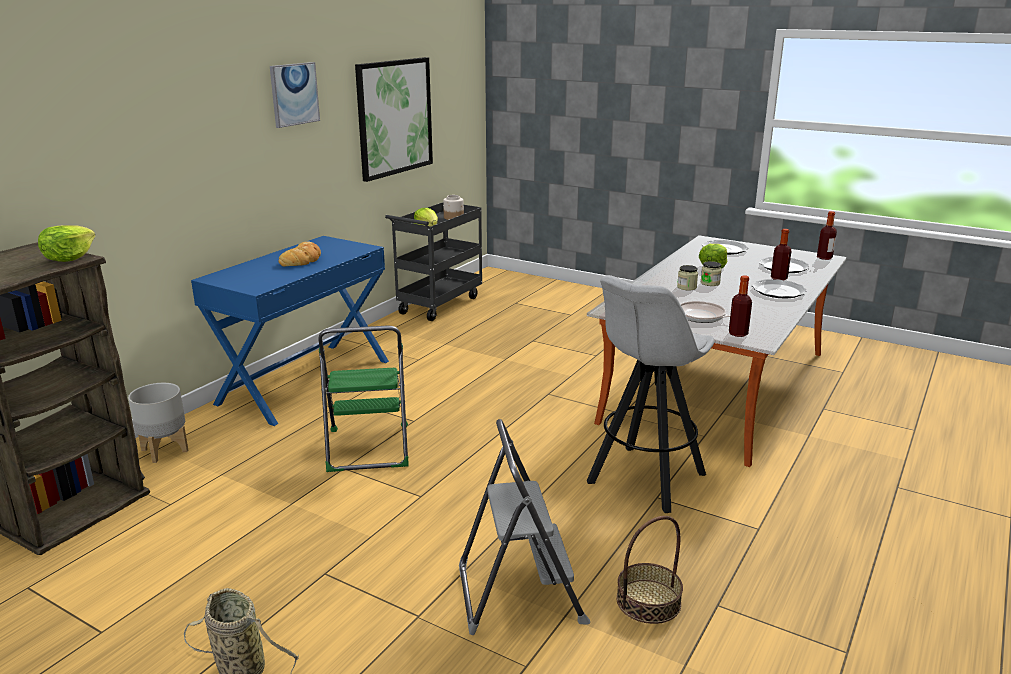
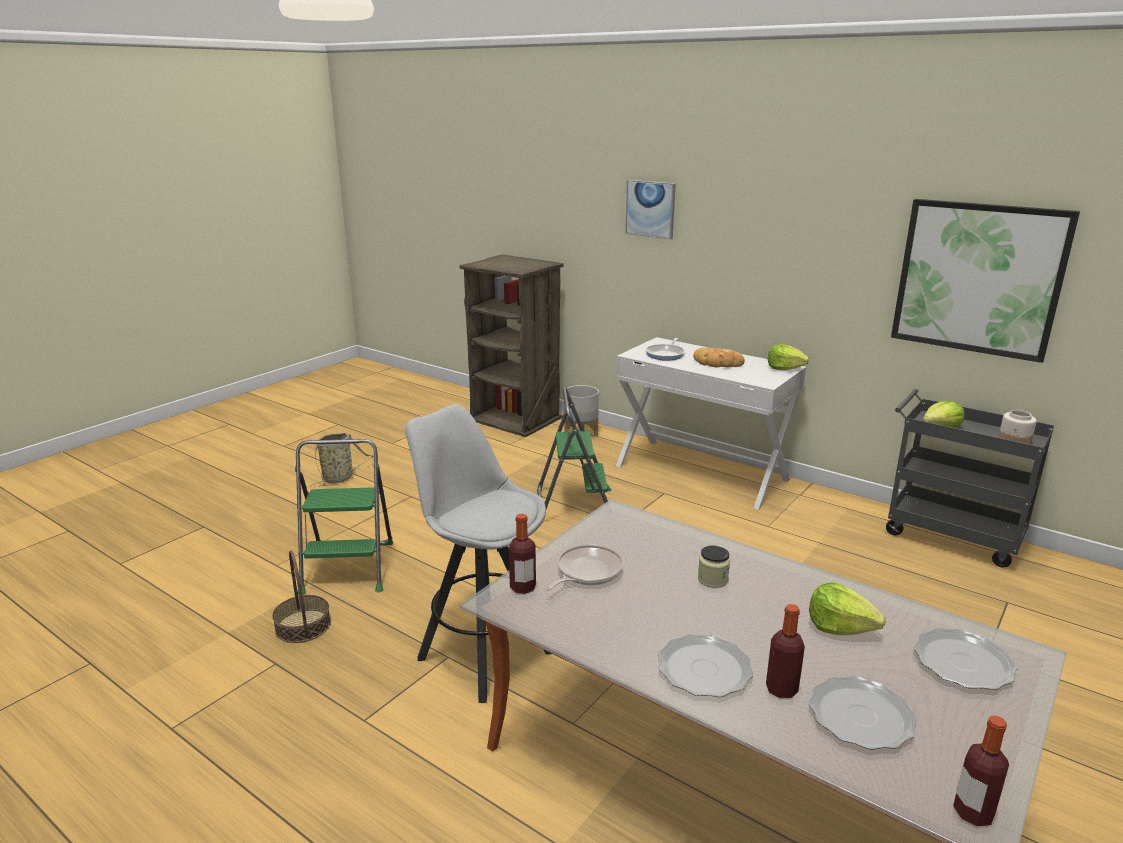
camera: 95 degrees right, 0 degrees up
lettuce [38,225,95,262] -> lettuce moved to [768,344,809,370]
blue console table [191,236,389,426] -> white console table [616,337,806,510]
picture [270,62,320,128] -> picture moved to [625,180,676,239]
grey step ladder [459,419,590,635] -> green step ladder [295,439,393,595]
jar [700,261,722,286] -> none
none -> frying pan [646,338,685,361]

